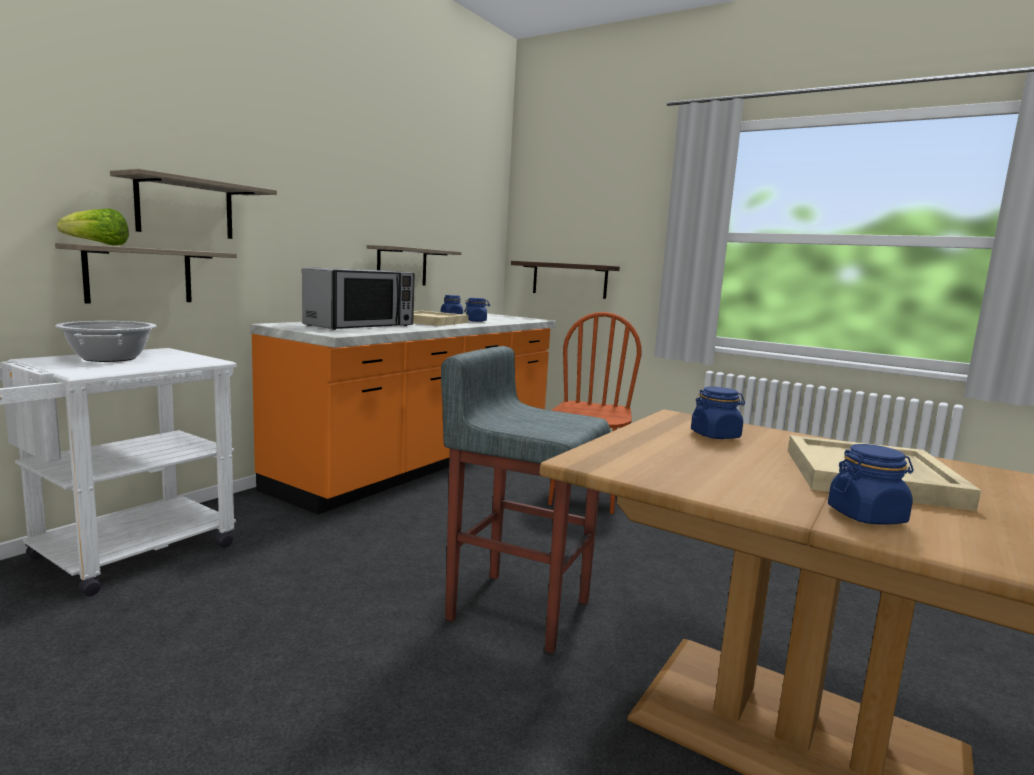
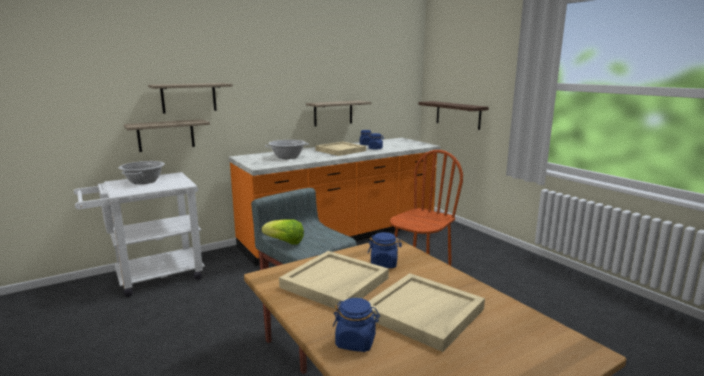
camera: 25 degrees right, 5 degrees up
lettuce [57,209,129,246] -> lettuce moved to [262,219,304,245]
microwave [302,267,415,330] -> cooking pot [265,140,309,159]
none -> beige tray [279,251,389,309]

